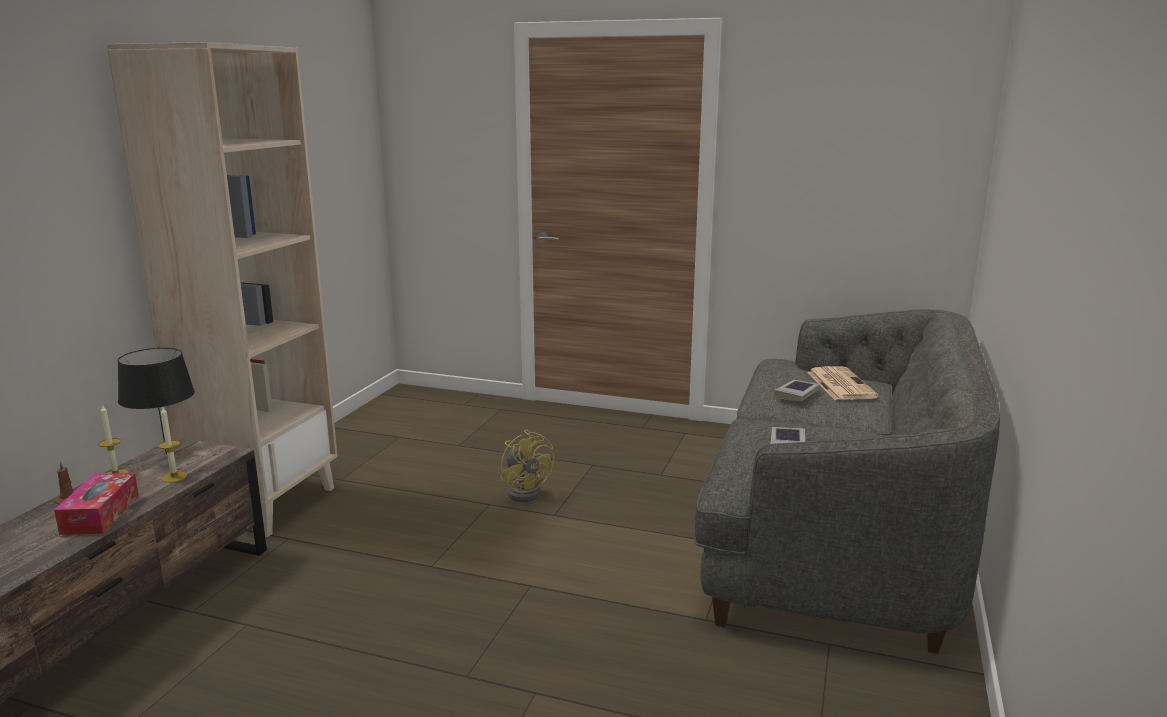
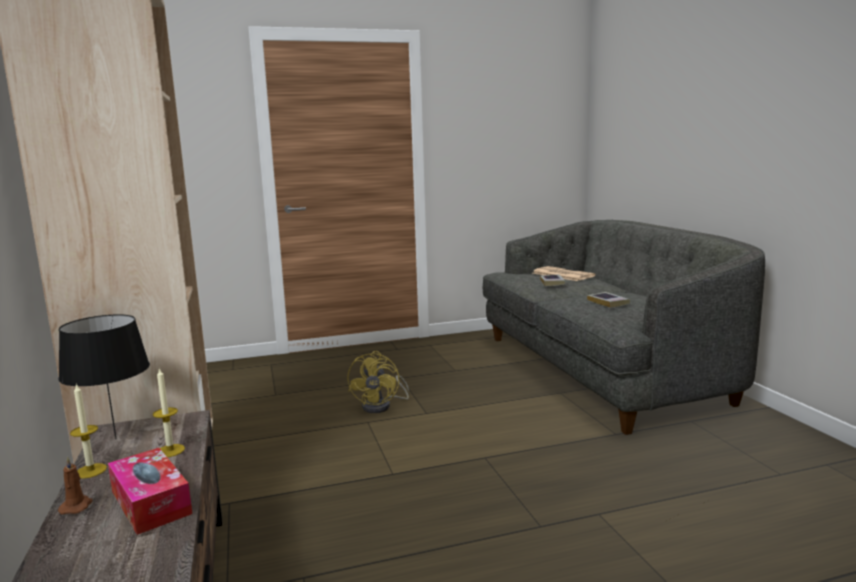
camera: 35 degrees left, 5 degrees down
yellow fan [500,430,554,502] -> yellow fan turned 75 degrees clockwise [347,351,409,413]

